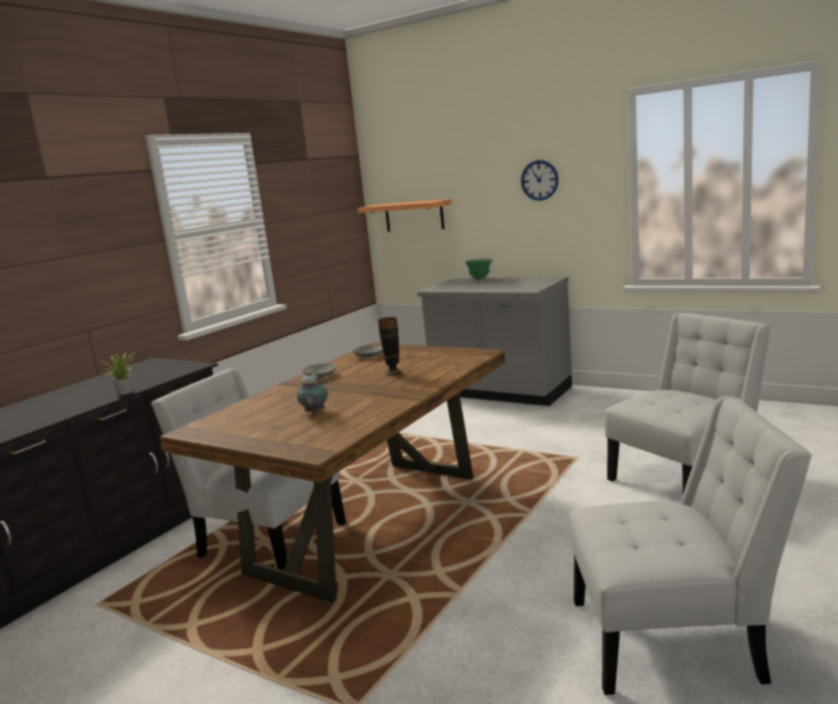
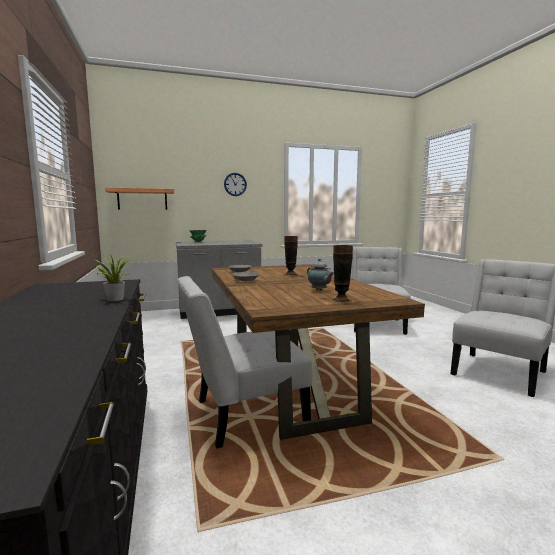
camera: 50 degrees left, 5 degrees down
none -> vase [331,245,353,304]

